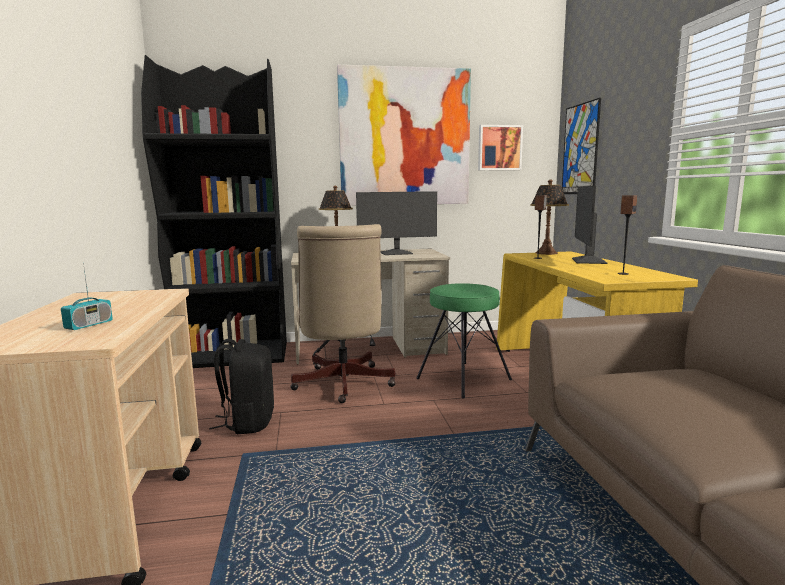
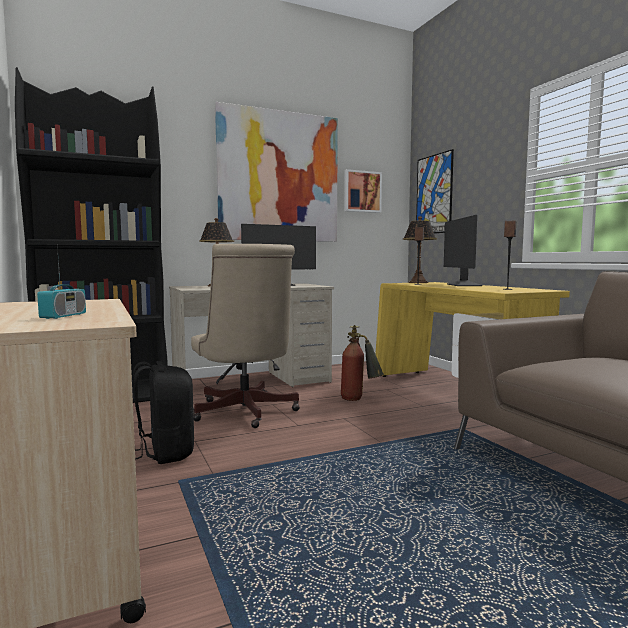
camera: 15 degrees left, 5 degrees down
green stool [416,283,512,398] -> fire extinguisher [341,325,384,401]

